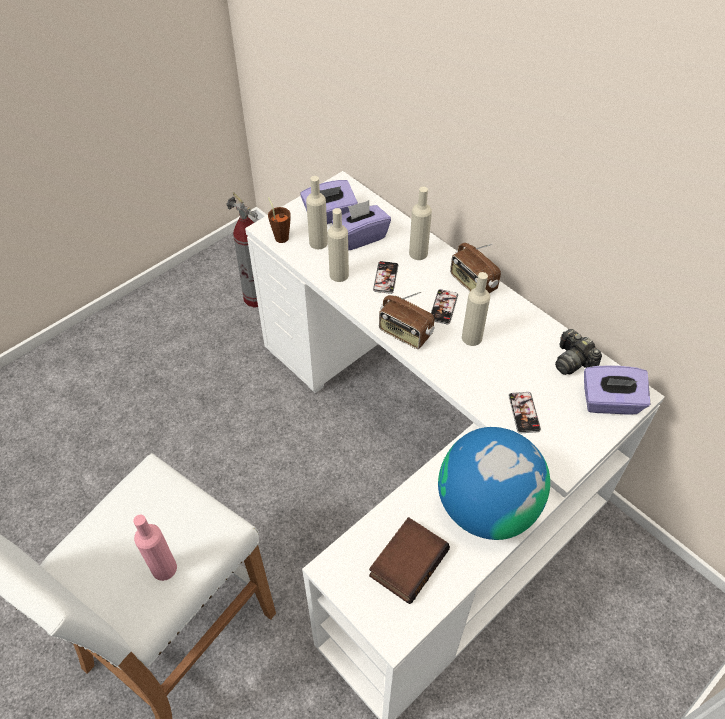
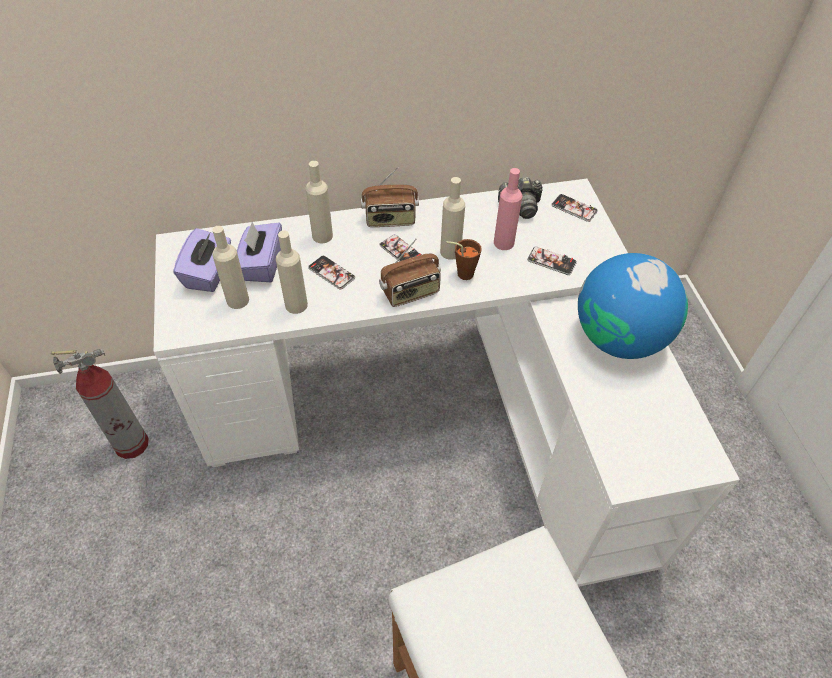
camera: 60 degrees left, 0 degrees up
pink bottle [133,514,177,581] -> pink bottle moved to [494,168,522,250]
brown cup [268,197,291,243] -> brown cup moved to [446,239,482,280]
book [369,517,450,604] -> none
purple tissue box [584,366,650,415] -> phone [551,194,598,222]

